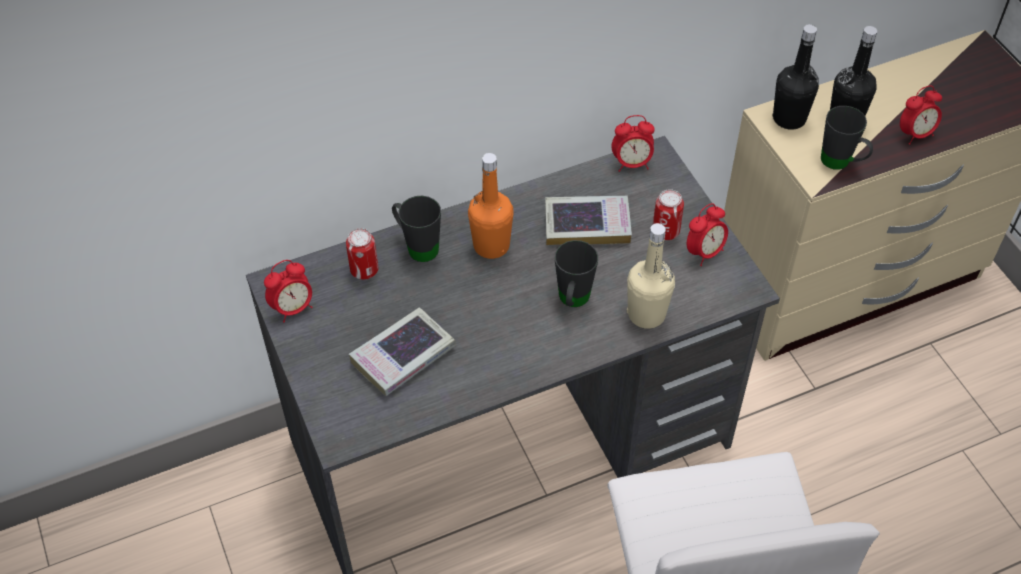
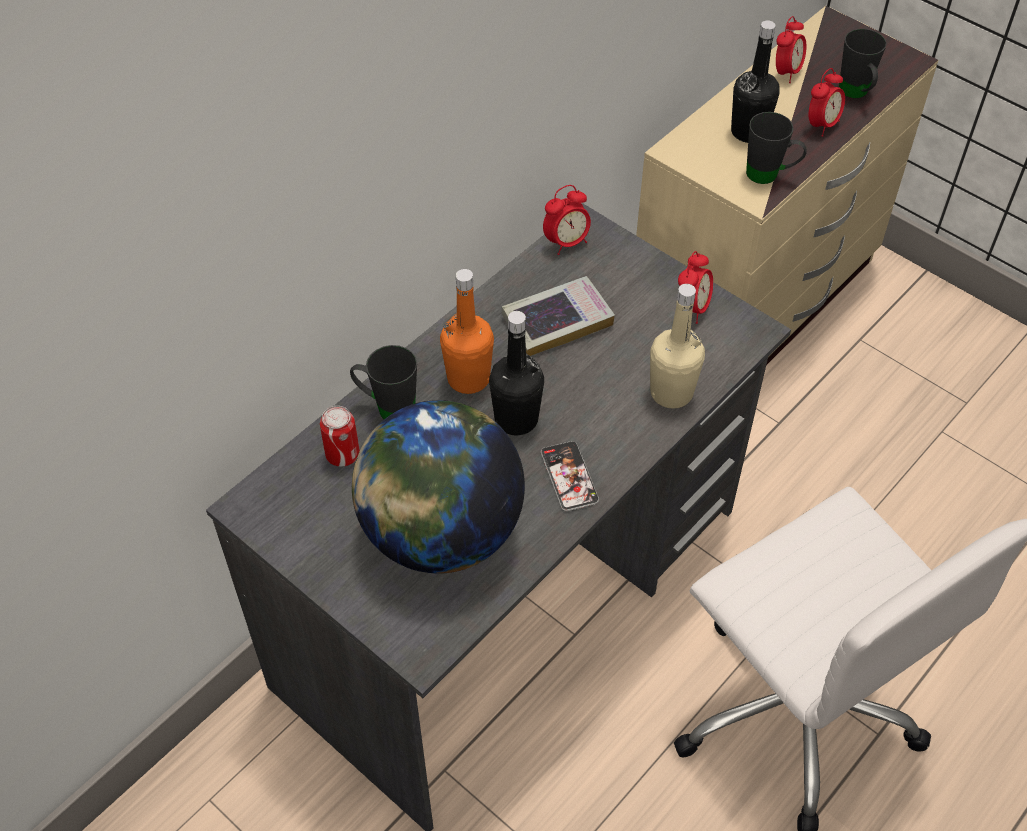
camera: 25 degrees left, 0 degrees up
alarm clock [264,260,313,322] -> alarm clock moved to [776,16,806,83]
book [349,307,456,396] -> globe [352,400,525,574]
black mug [555,240,598,307] -> black mug moved to [839,29,886,98]
can [653,189,684,240] -> none
black bottle [773,24,819,130] -> black bottle moved to [489,311,544,436]
none -> phone [541,441,599,511]

